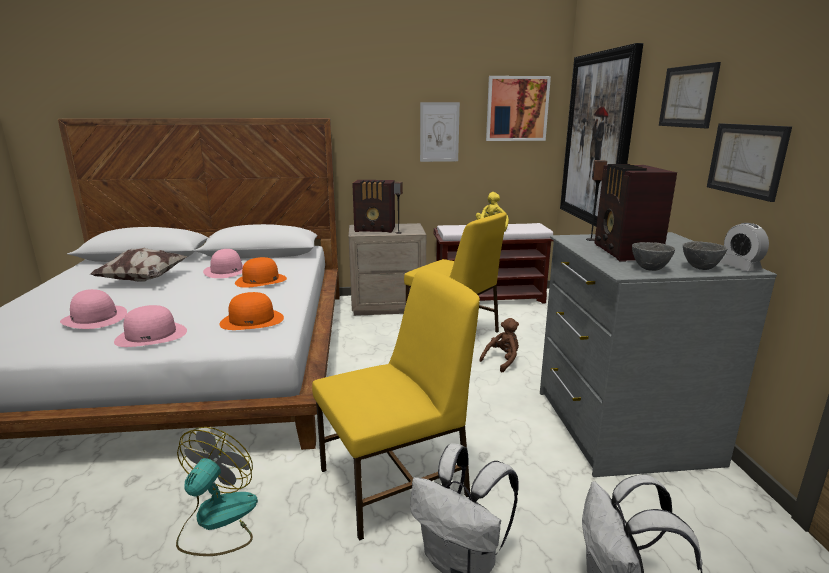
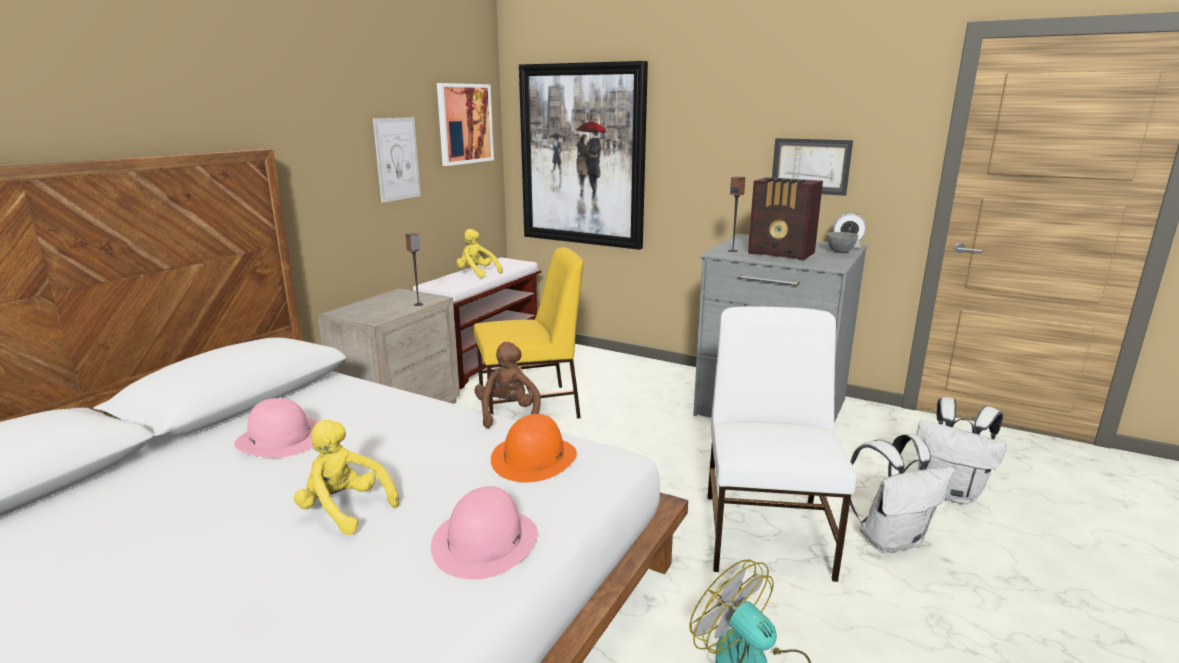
camera: 55 degrees left, 0 degrees up
pink hat [60,289,127,329] -> none
pillow [91,248,188,282] -> none
orange hat [235,257,287,288] -> none
yellow chair [312,269,480,541] -> white chair [708,306,857,582]
radio [352,180,395,233] -> none
brown plush toy [479,318,519,372] -> brown plush toy moved to [475,342,541,428]
grey bowl [632,242,675,271] -> none
picture [659,62,721,129] -> none
none -> yellow plush toy [294,420,399,535]

